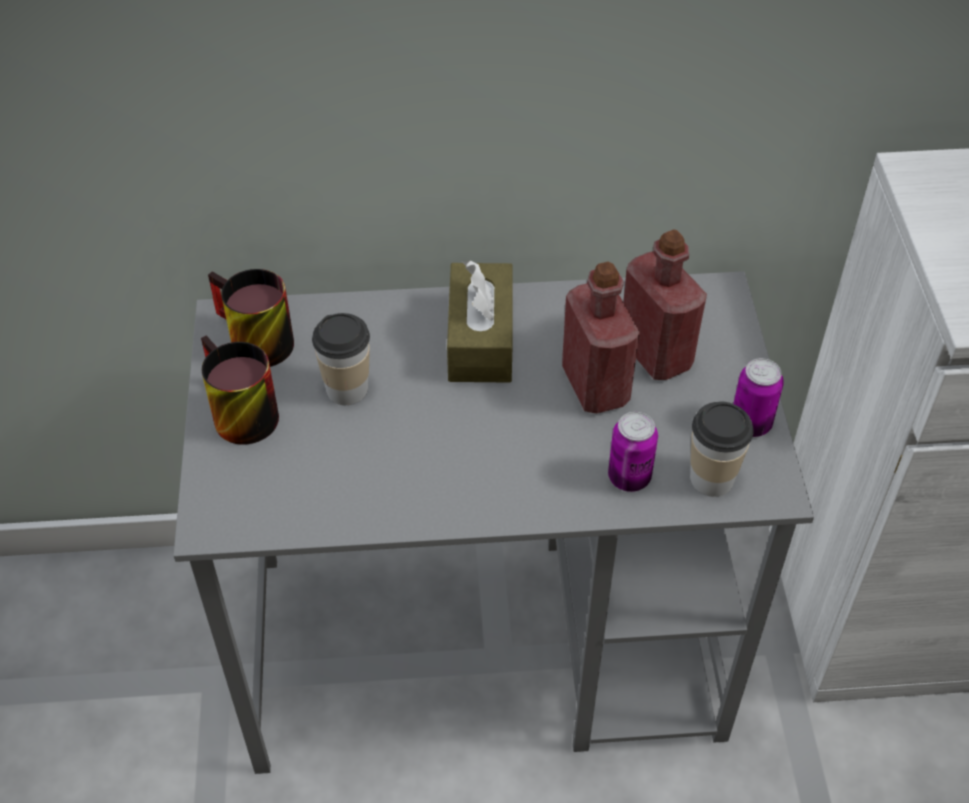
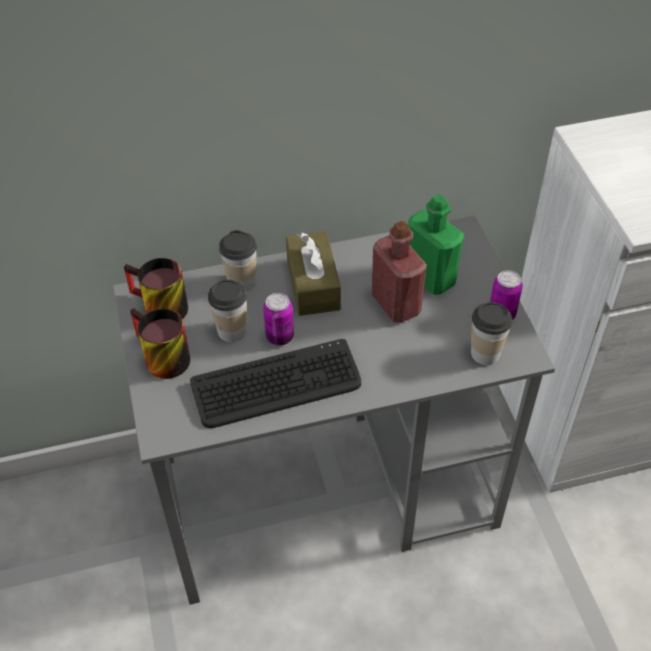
camera: 10 degrees left, 0 degrees up
can [608,412,658,492] -> can moved to [263,293,294,346]
red bottle [623,229,707,380] -> green bottle [408,194,464,295]
none -> keyboard [190,339,361,428]
none -> cup [219,230,257,291]

